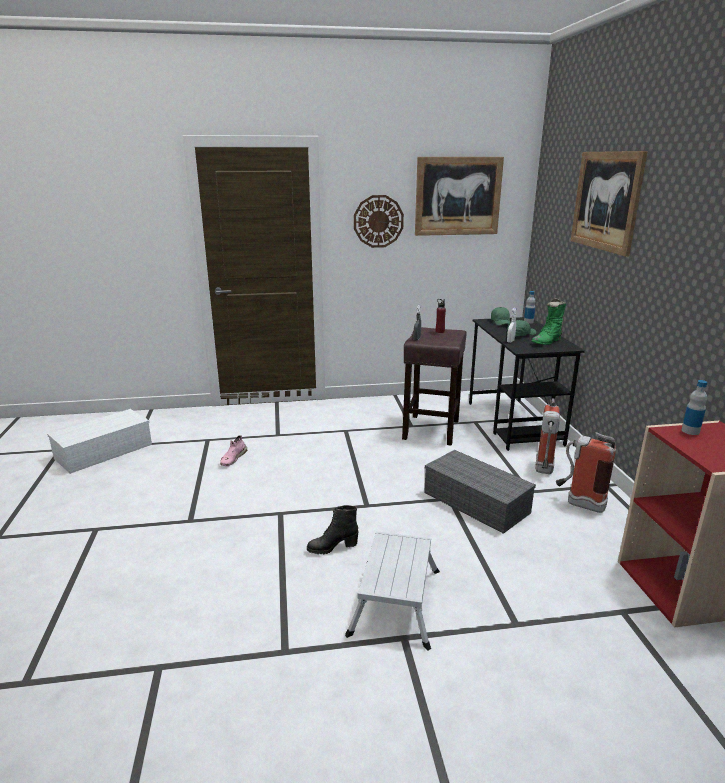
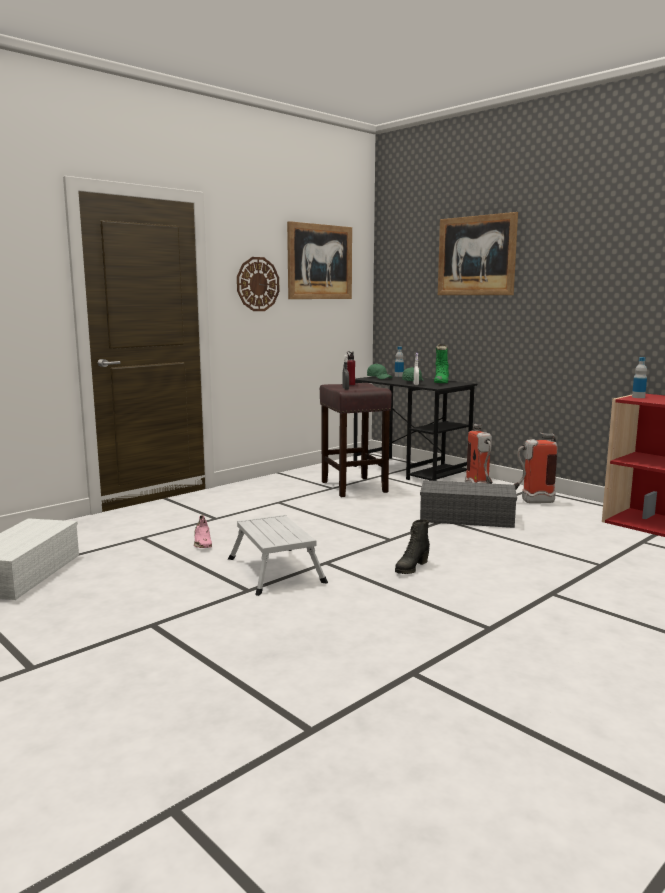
camera: 35 degrees left, 10 degrees down
white step ladder [345,532,440,650] -> white step ladder moved to [228,515,328,596]

